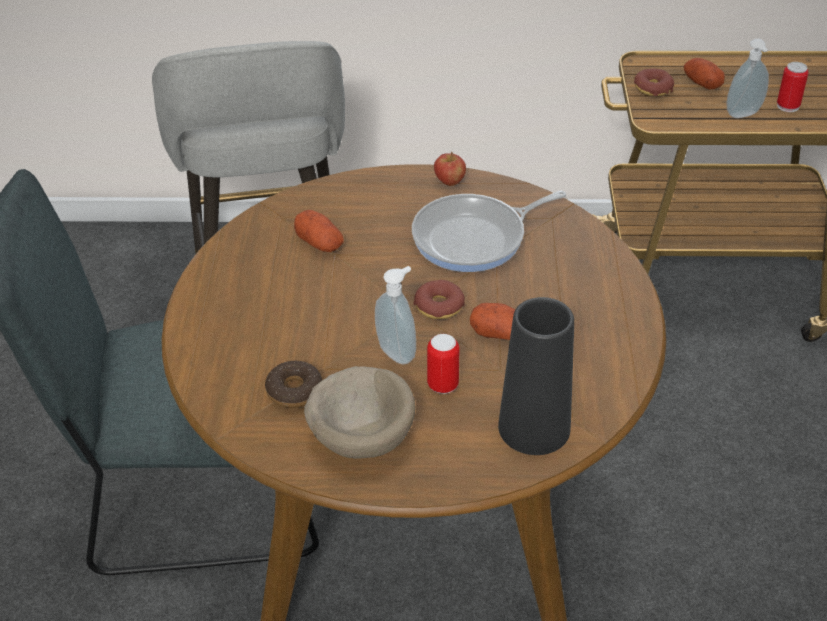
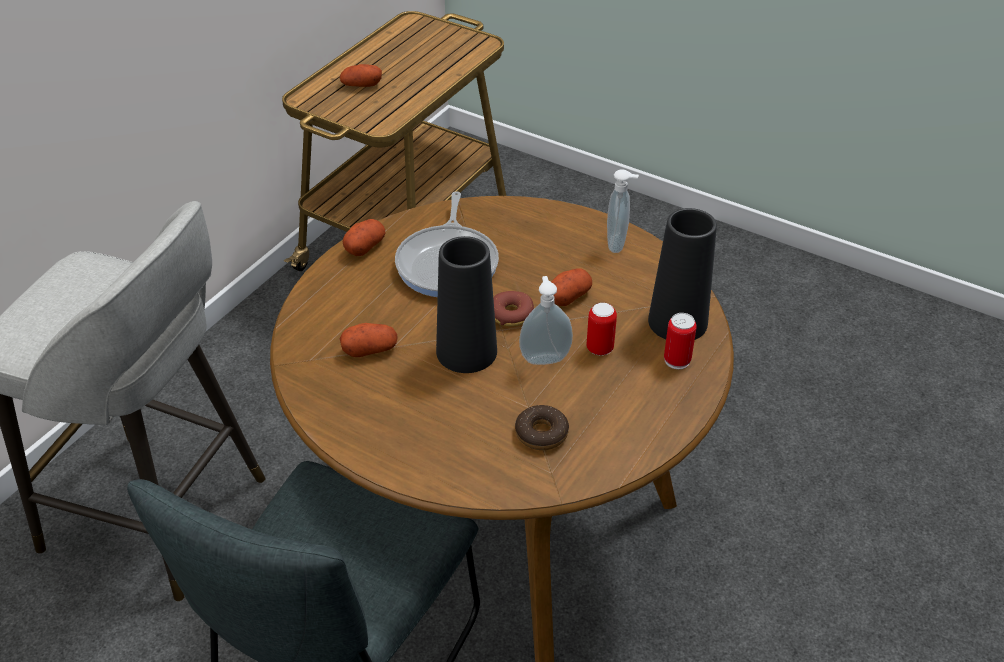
camera: 60 degrees left, 0 degrees up
beige bowl [304,366,415,459] -> none
apple [434,152,466,186] -> potato [343,219,385,256]
donut [634,69,674,96] -> none
soap dispenser [727,39,769,118] -> soap dispenser moved to [607,169,639,253]
can [777,62,808,112] -> can moved to [664,313,697,369]
none -> black vase [436,236,497,373]

